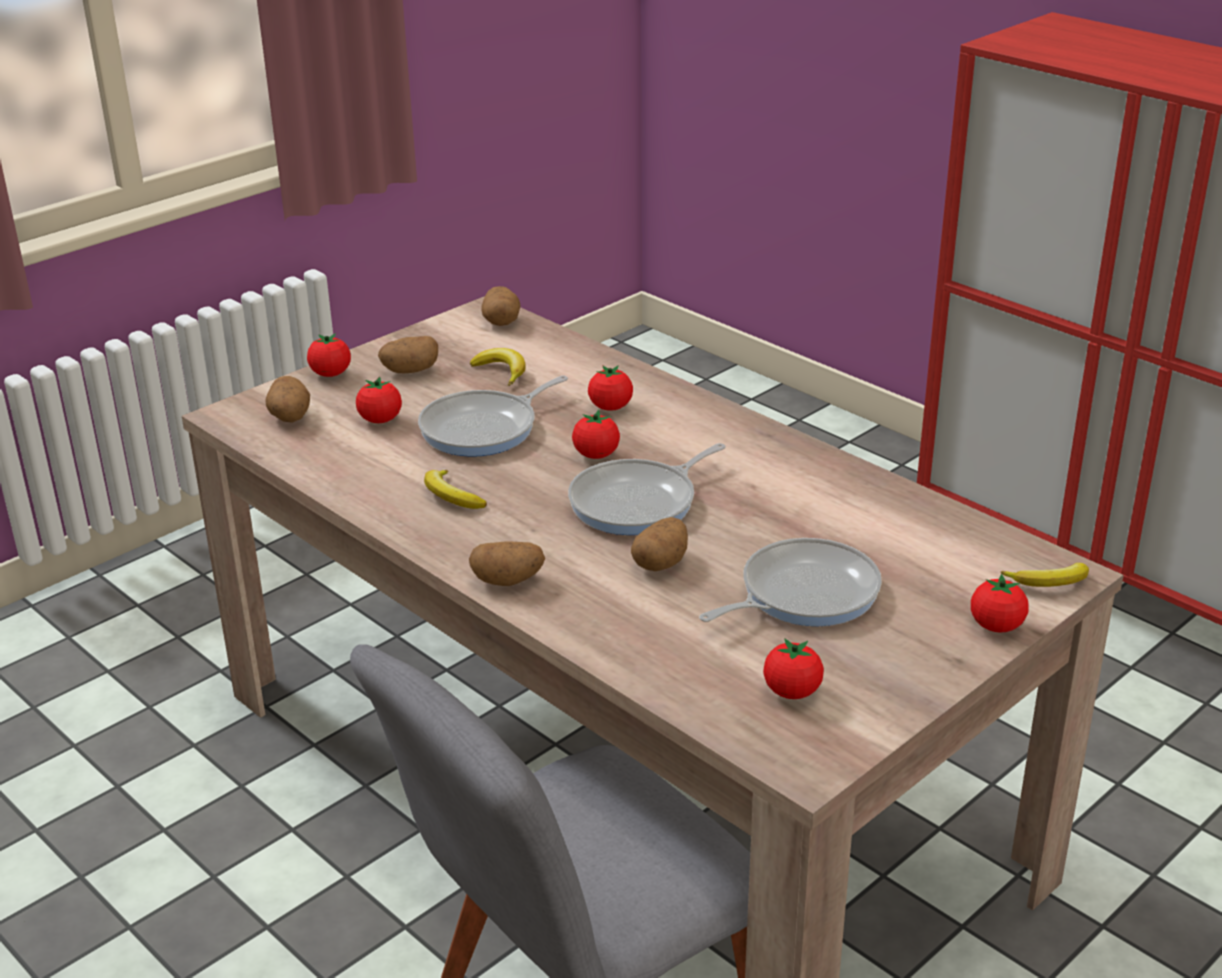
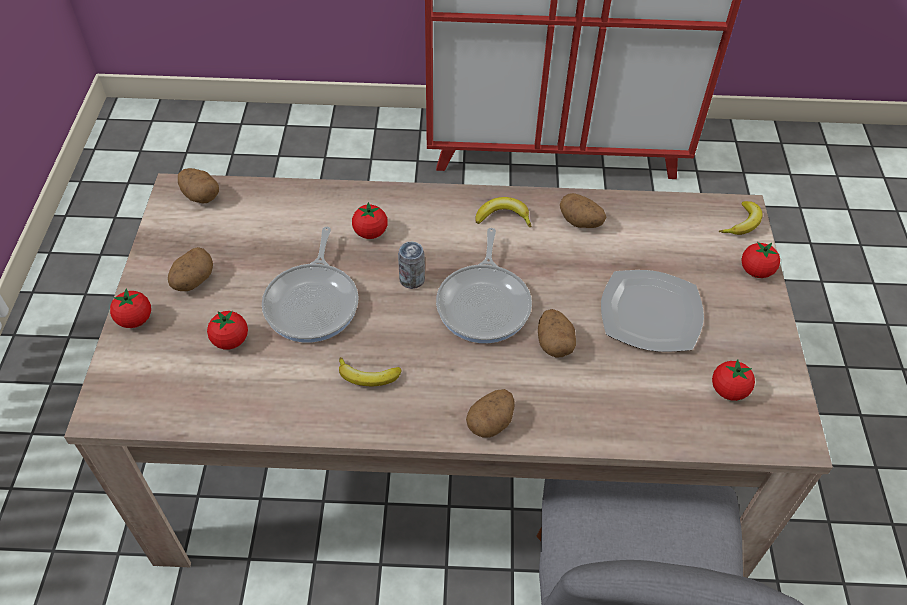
camera: 45 degrees left, 20 degrees up
potato [265,376,310,422] -> potato moved to [560,193,607,228]
banana [470,348,526,386] -> banana moved to [475,197,531,228]
tomato [572,410,620,459] -> can [398,242,425,289]
frying pan [699,538,882,626] -> plate [601,270,704,352]

